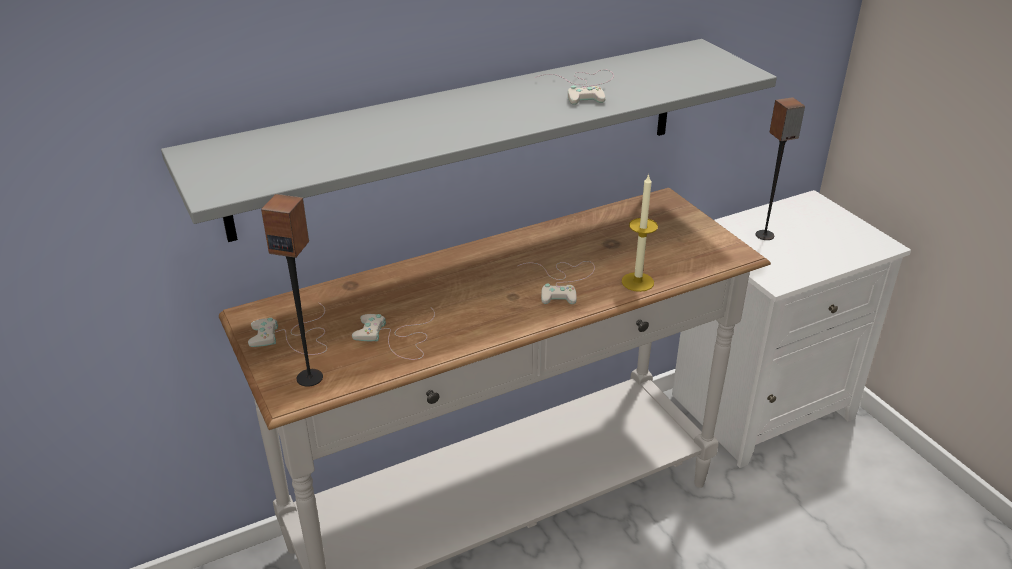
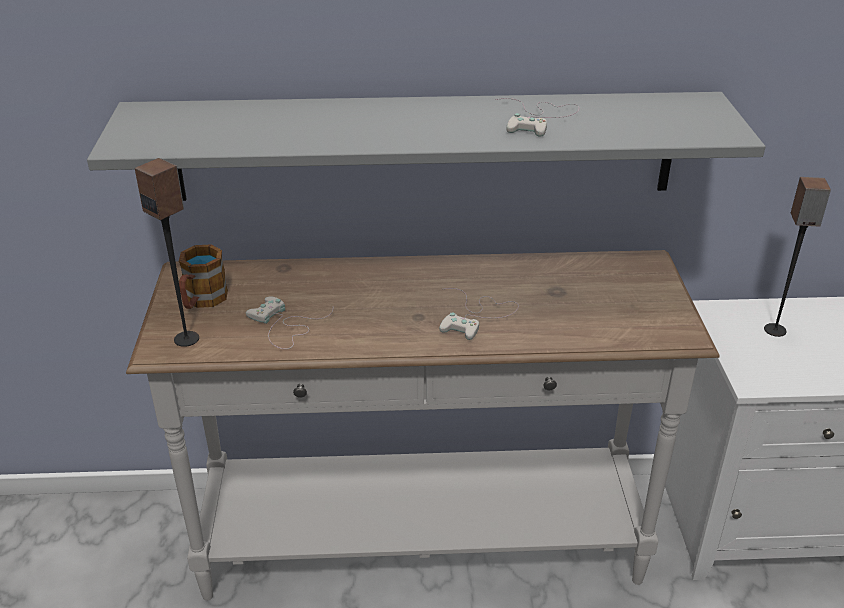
camera: 25 degrees right, 0 degrees up
white game controller [248,303,327,355] -> mug [179,244,228,309]
candle [622,173,658,292] -> none

